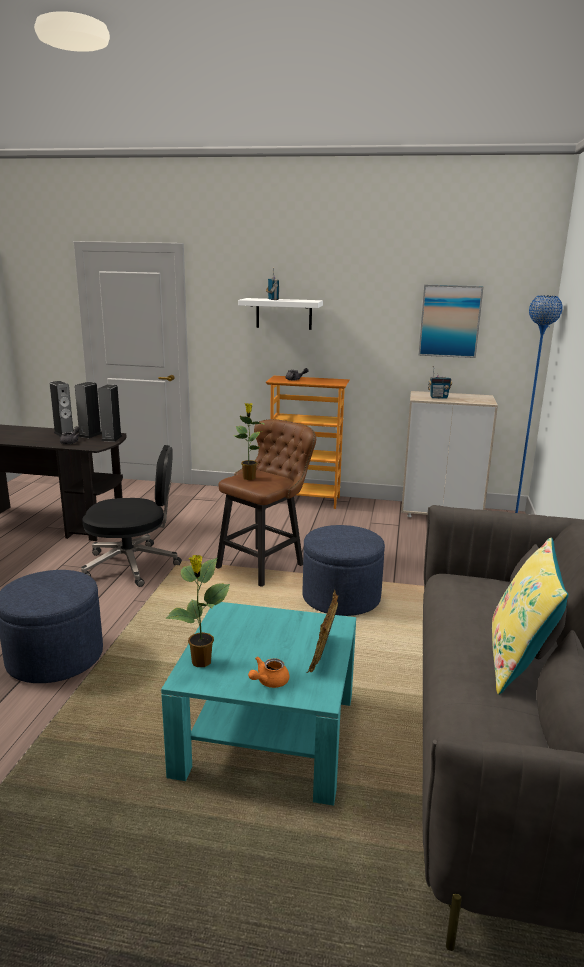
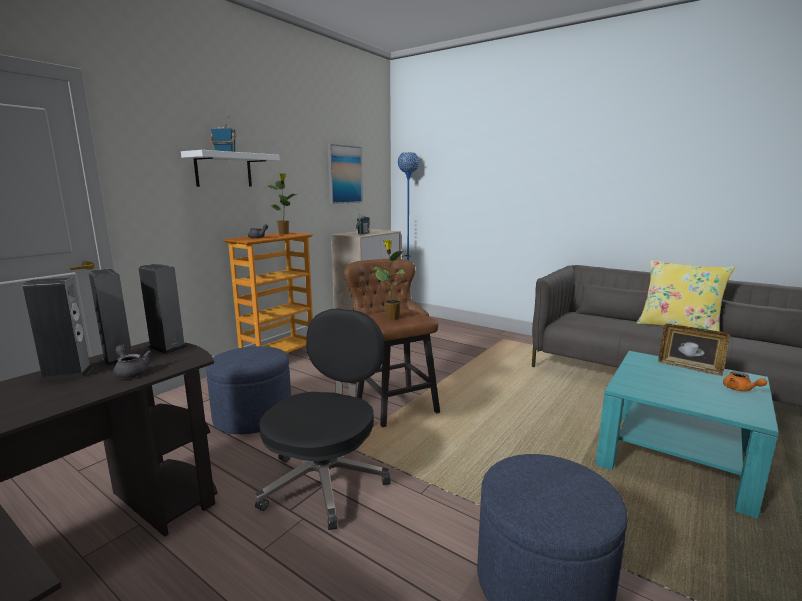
camera: 65 degrees left, 5 degrees down
potted plant [165,555,230,667] -> potted plant moved to [266,173,297,234]
blue ottoman [303,525,385,616] -> blue ottoman moved to [206,346,291,434]

